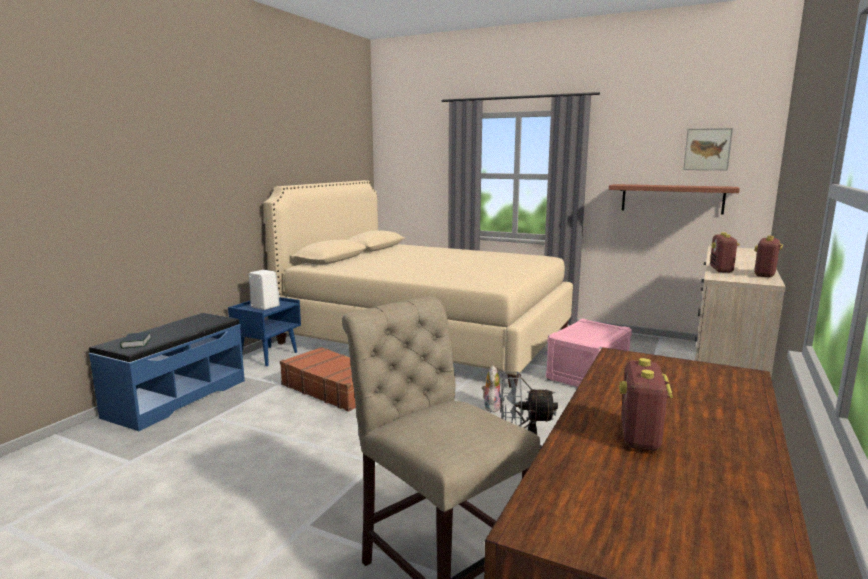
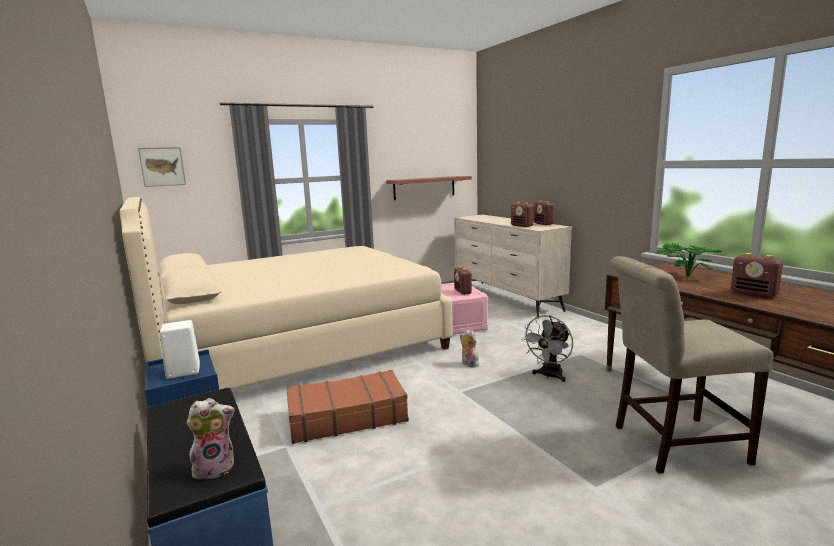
camera: 55 degrees left, 0 degrees up
book [120,332,151,349] -> plush toy [187,398,235,479]
picture [683,128,733,170] -> picture moved to [138,147,186,187]
none -> radio [454,266,473,295]
none -> potted plant [655,243,722,276]

